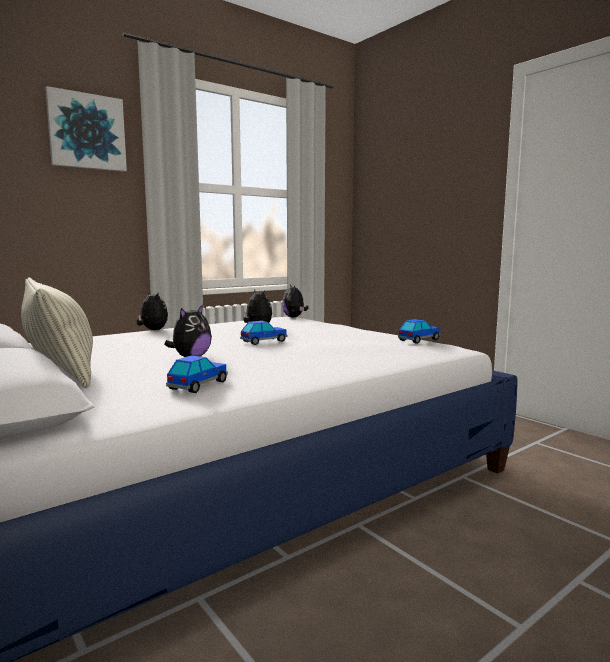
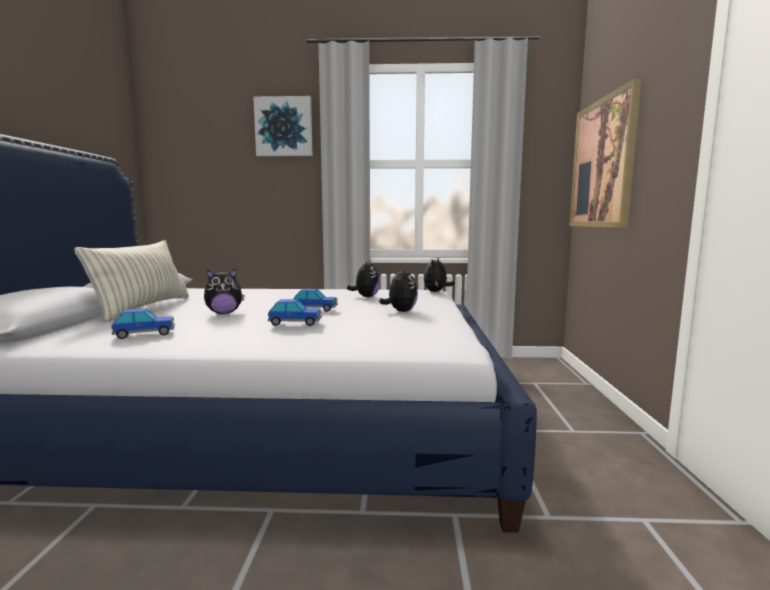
camera: 40 degrees right, 0 degrees up
plush toy [136,291,168,330] -> plush toy moved to [379,267,418,312]
toy car [398,319,440,344] -> toy car moved to [268,299,322,326]
none -> picture [569,79,641,228]

